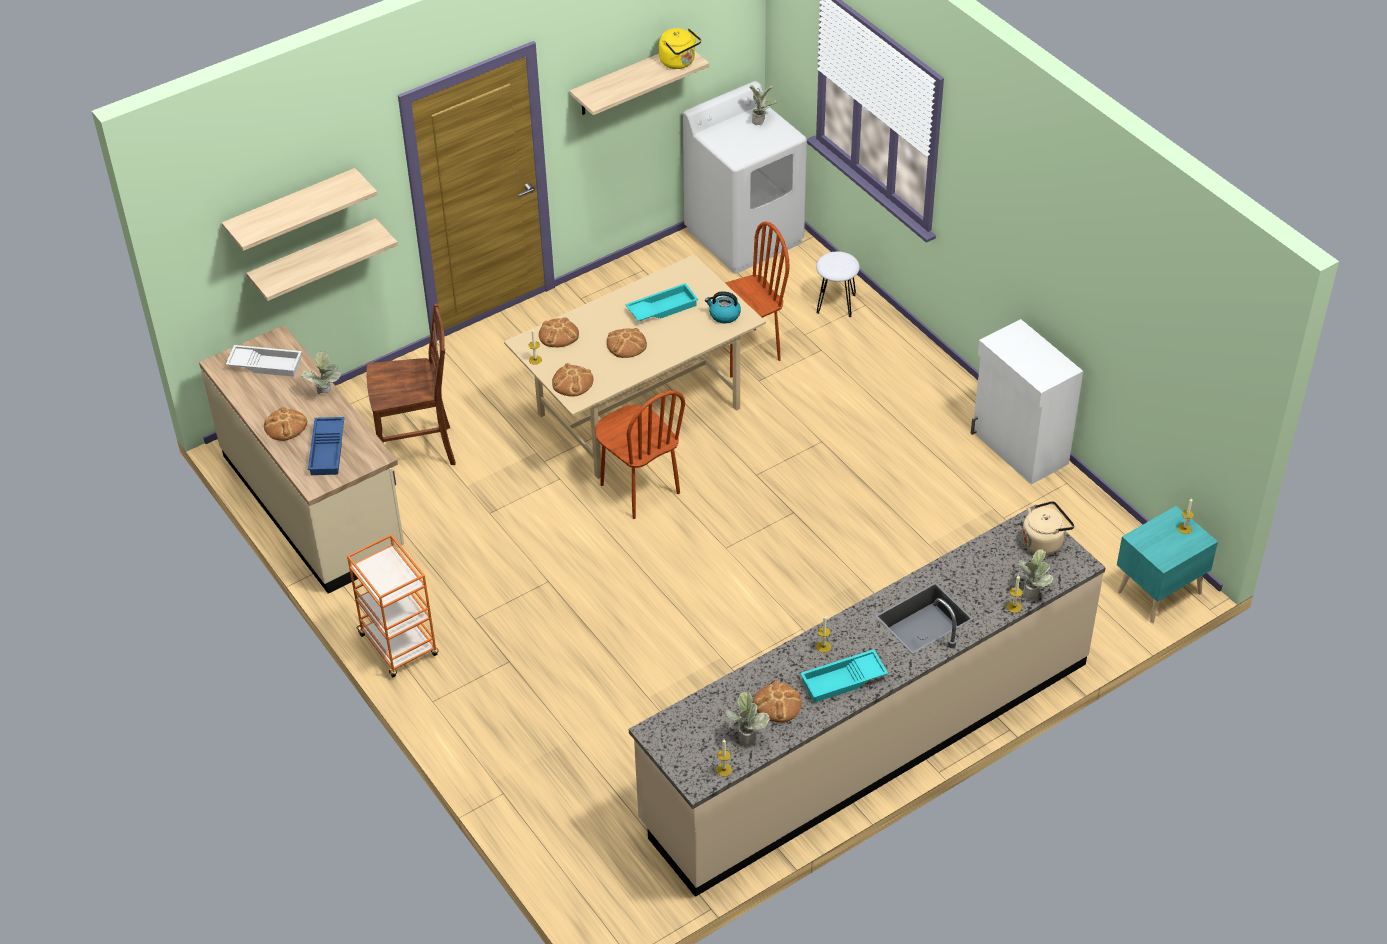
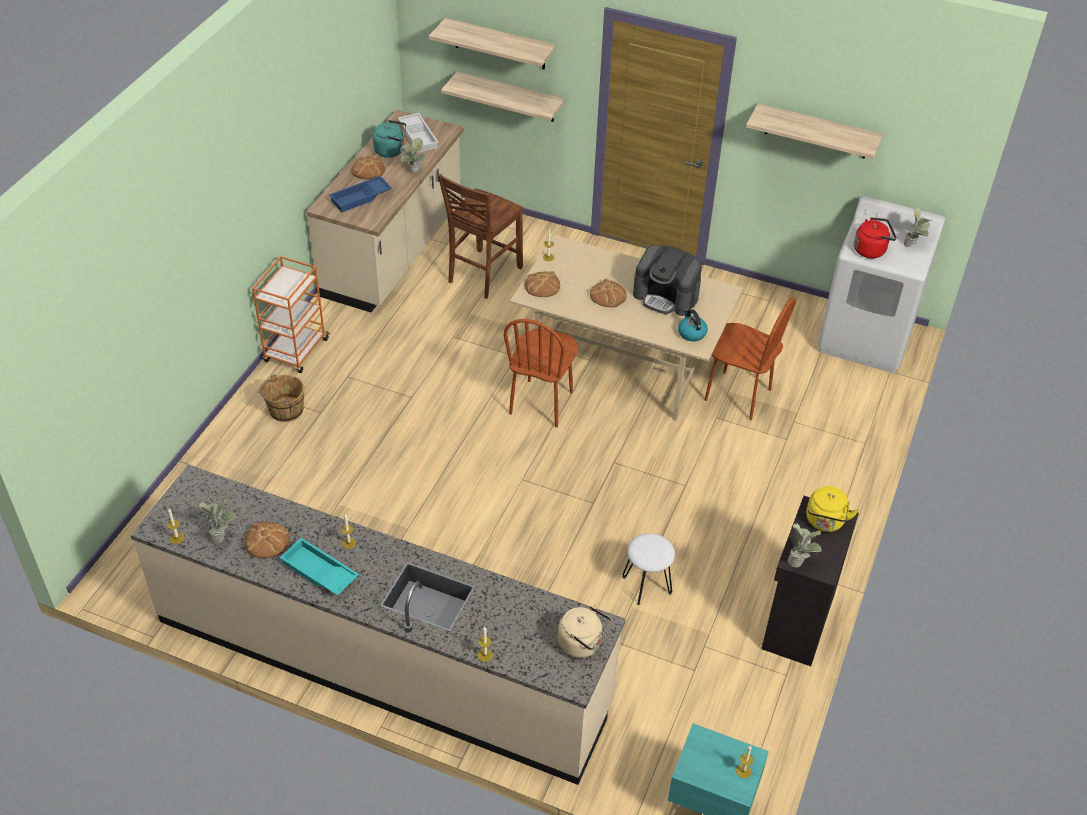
camera: 55 degrees right, 0 degrees up
brown chair [367,303,456,465] -> brown chair turned 75 degrees clockwise [438,174,523,299]
bread [539,317,579,347] -> none
turquoise tray [625,283,698,322] -> coffee machine [633,245,702,316]
yellow kettle [659,28,701,69] -> yellow kettle moved to [806,486,859,532]
white stool [816,251,860,317] -> white stool moved to [622,533,675,605]
white cabinet [971,319,1083,485] -> black cabinet [761,496,859,666]
potted plant [1018,549,1053,600] -> potted plant moved to [788,523,821,567]
none -> brown bucket [260,374,304,422]
none -> turquoise kettle [373,120,406,158]
none -> red kettle [854,217,897,258]

